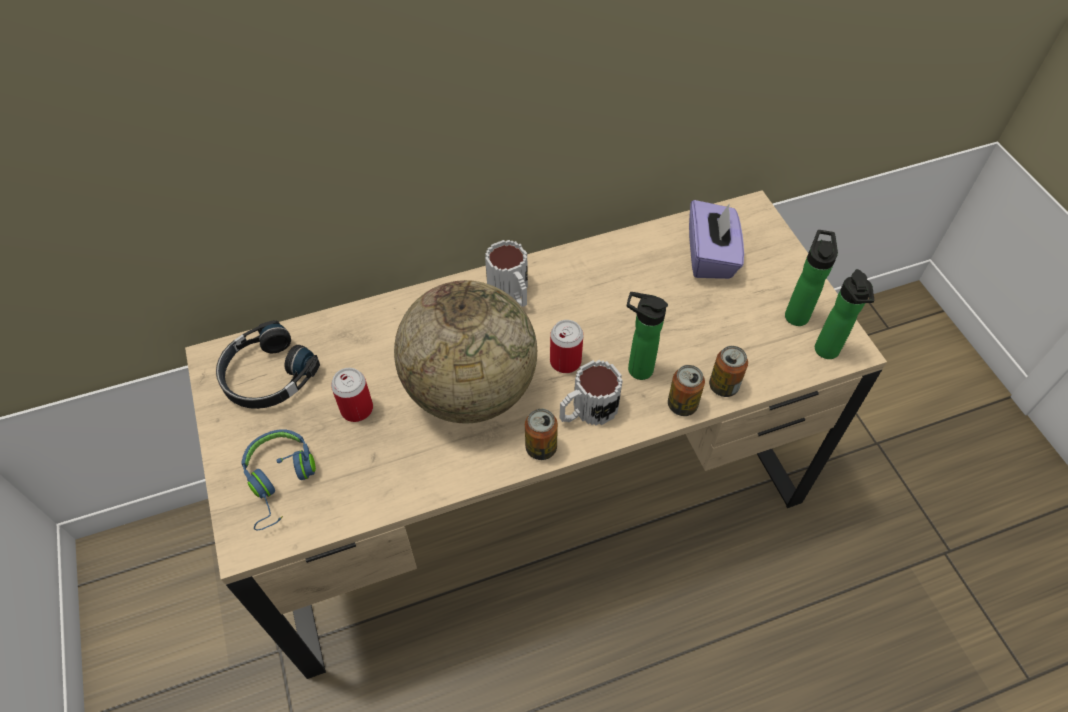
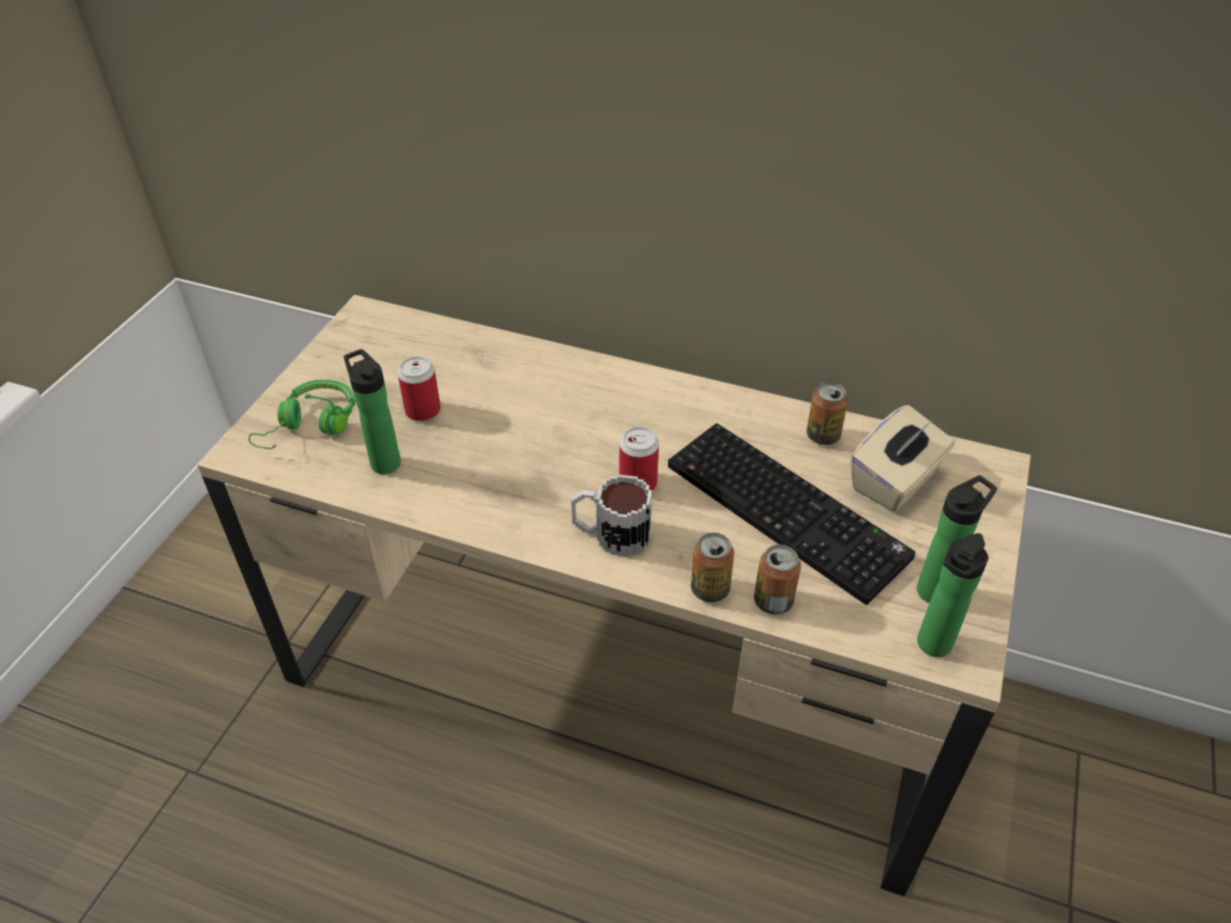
camera: 40 degrees right, 10 degrees down
black headphones [216,320,320,409] -> none
blue headphones [241,429,316,531] -> green headphones [249,379,355,449]
globe [394,280,537,423] -> none
mug [485,240,528,307] -> none
can [525,409,558,460] -> can moved to [807,382,848,445]
bottle [627,292,668,380] -> bottle moved to [344,349,401,474]
purple tissue box [689,200,744,279] -> beige tissue box [850,405,955,512]
none -> keyboard [668,423,916,605]

